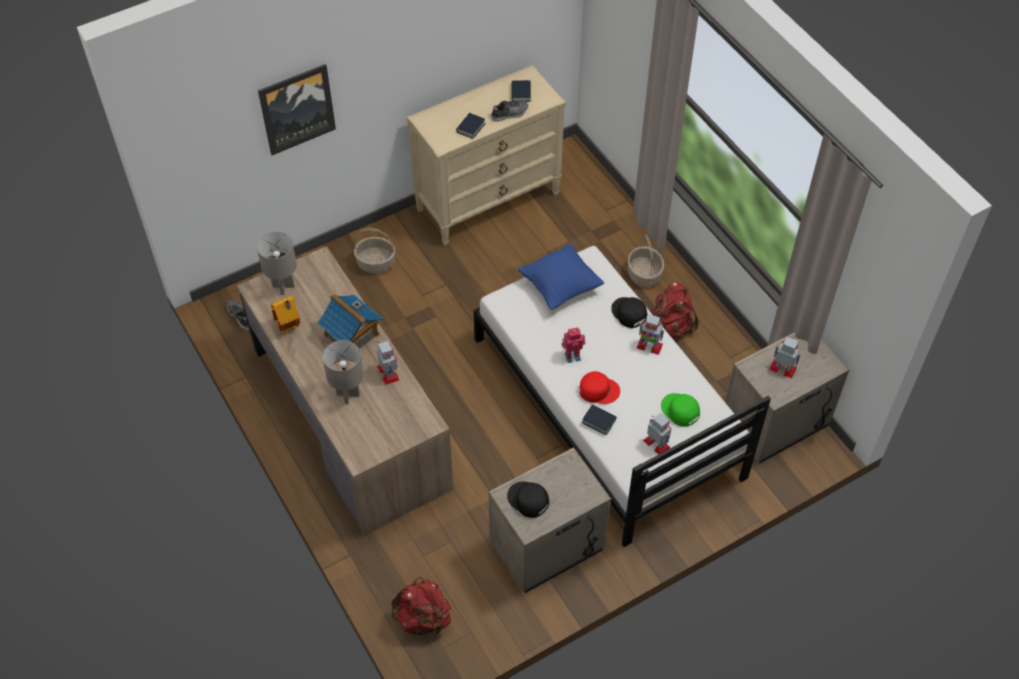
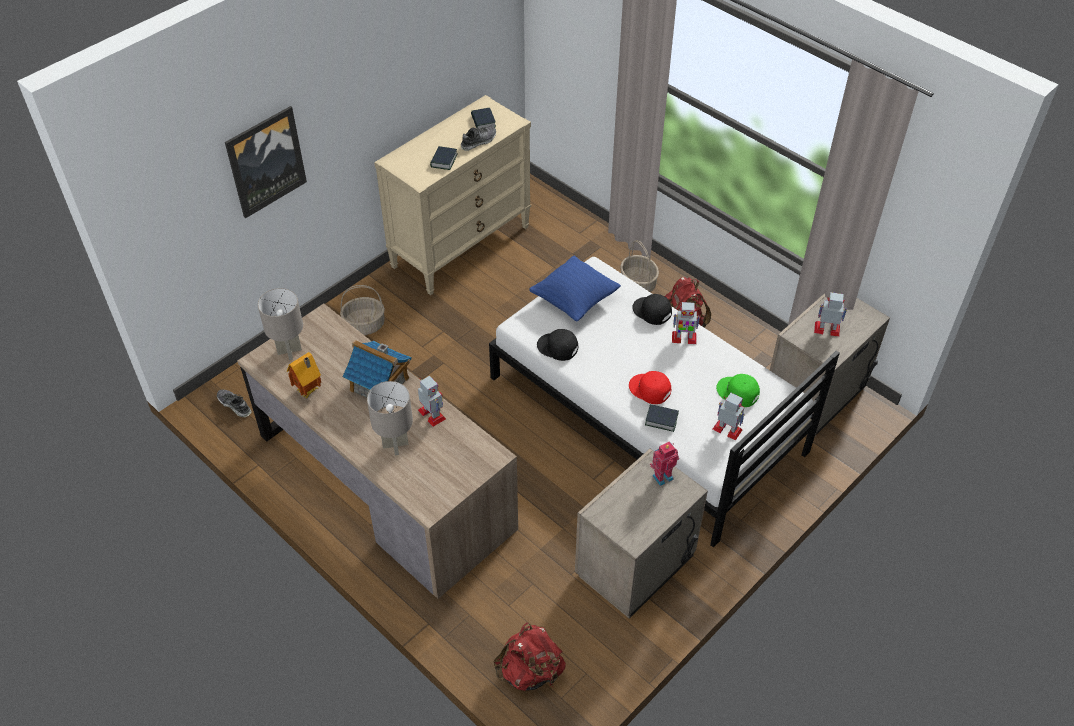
camera: 15 degrees left, 5 degrees down
black cap [507,481,549,518] -> black cap moved to [537,329,578,361]
toy robot [561,327,585,363] -> toy robot moved to [650,441,679,486]
red cap [579,371,620,404] -> red cap turned 135 degrees counterclockwise [629,371,671,404]

